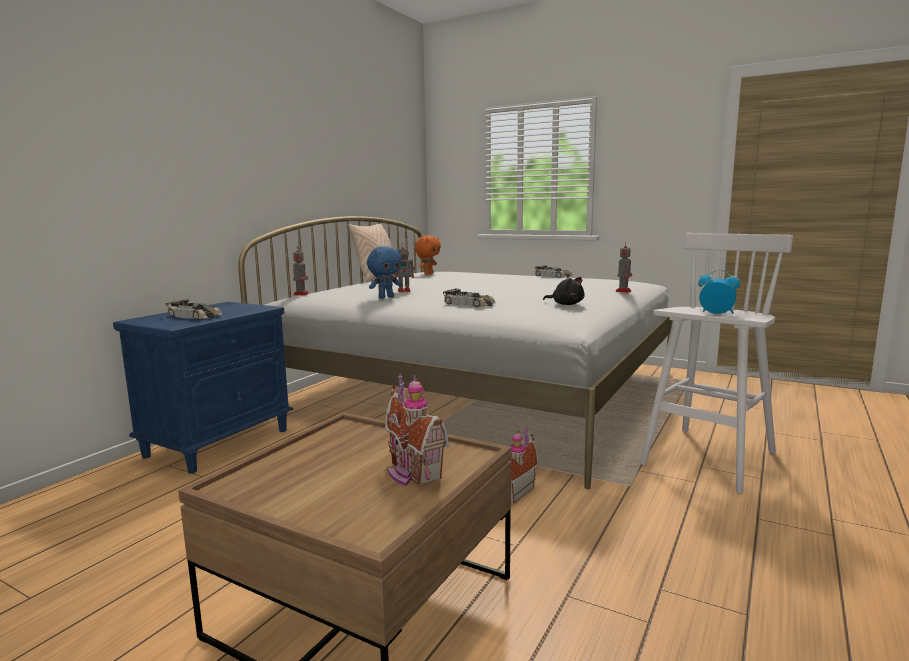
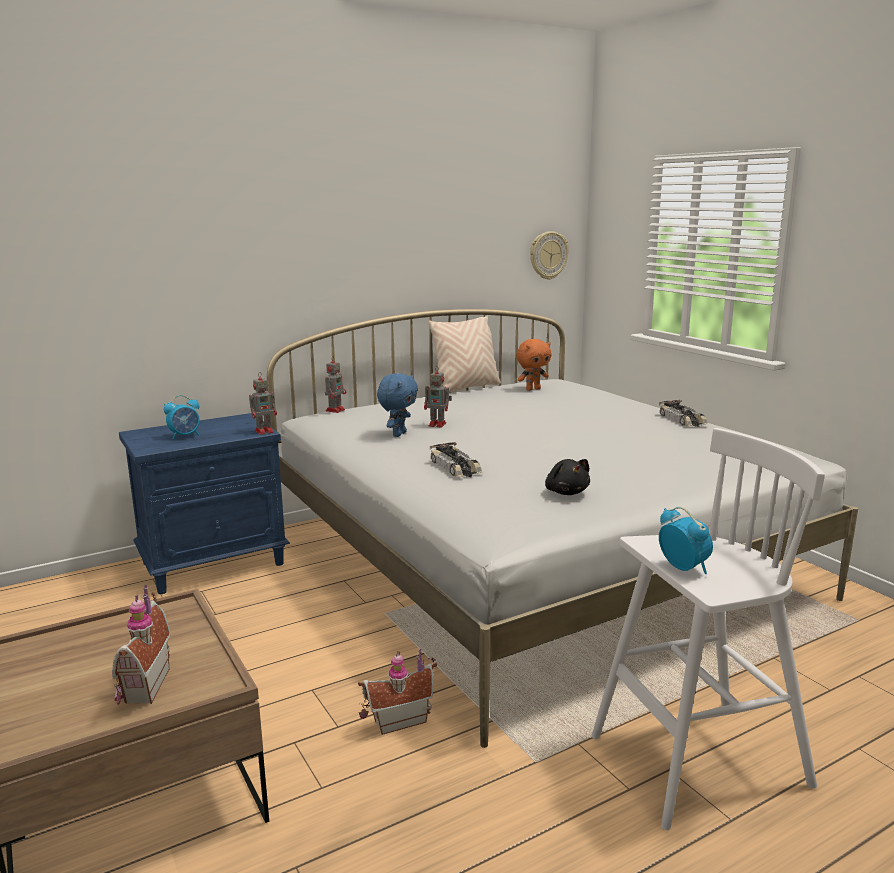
camera: 30 degrees right, 5 degrees up
toy car [166,299,222,320] -> alarm clock [164,395,200,440]
blue plush toy [367,246,402,299] -> blue plush toy turned 60 degrees counterclockwise [377,373,418,437]
toy robot [615,242,632,293] -> toy robot moved to [249,372,277,435]
none -> wall clock [530,231,569,280]

